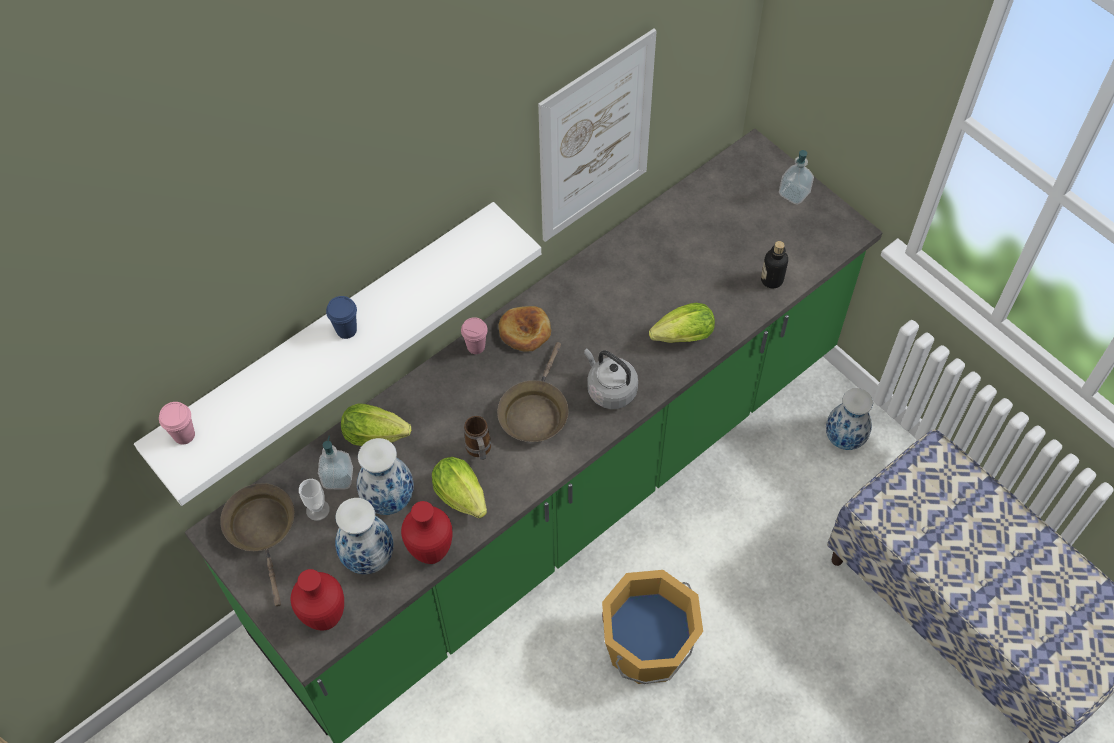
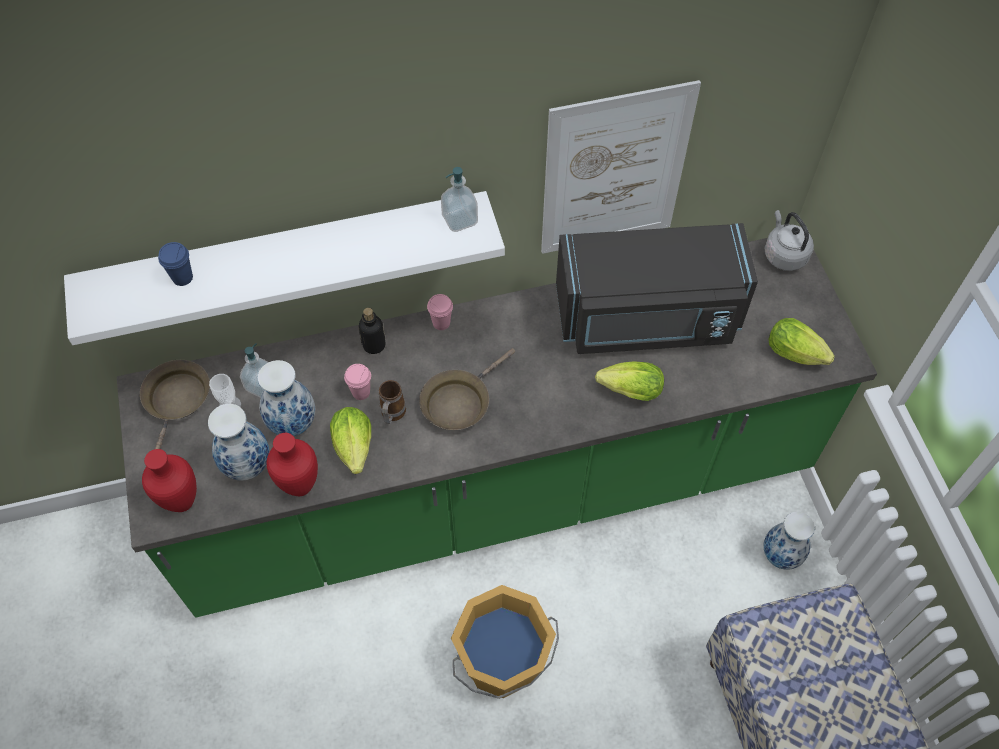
camera: 25 degrees right, 0 degrees up
pink cup [159,402,195,445] -> pink cup moved to [344,364,371,400]
blue cup [326,296,357,339] -> blue cup moved to [158,242,193,286]
lettuce [341,403,411,446] -> lettuce moved to [768,318,835,365]
bread [499,306,551,351] -> none
grey kettle [584,348,638,409] -> grey kettle moved to [764,210,814,271]
bottle [761,241,788,288] -> bottle moved to [359,308,385,354]
soap dispenser [779,150,814,205] -> soap dispenser moved to [441,167,478,232]
none -> black microwave [556,223,758,354]

